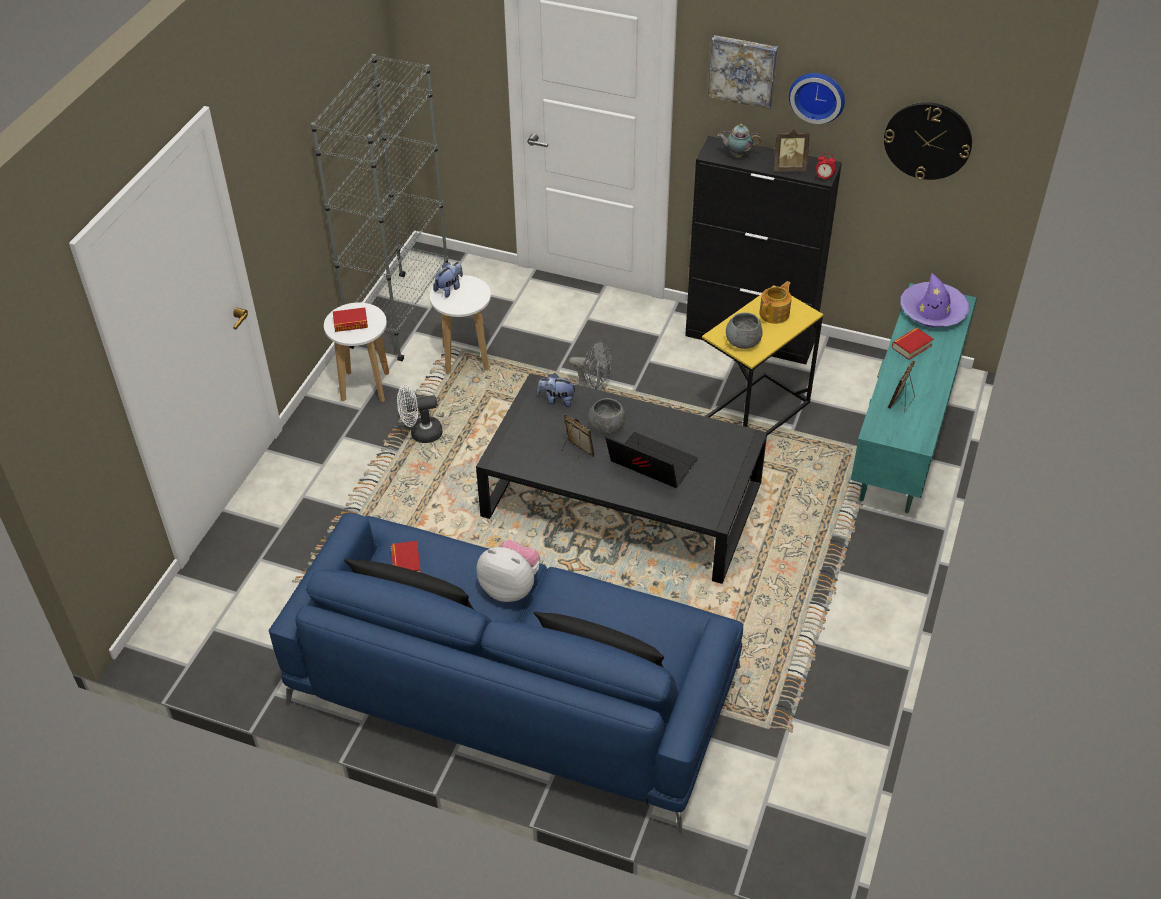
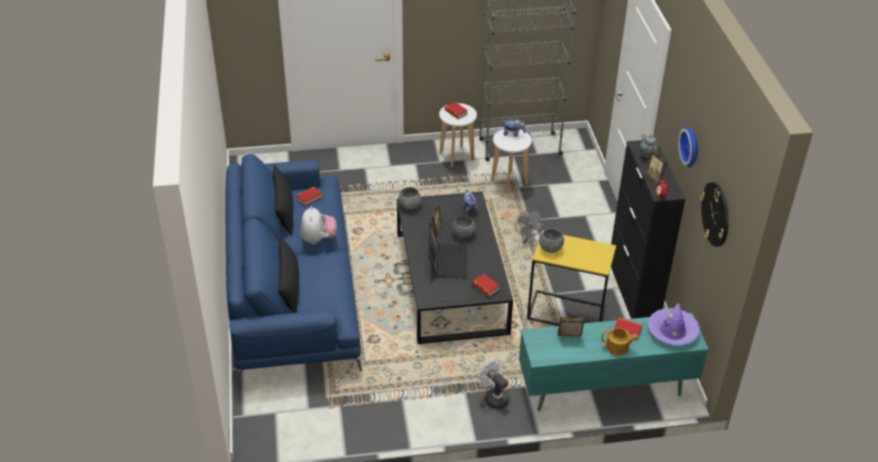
camera: 60 degrees right, 5 degrees down
white fan [397,385,443,443] -> white fan moved to [478,359,509,409]
picture [708,35,778,109] -> none
teapot [759,281,792,324] -> teapot moved to [601,328,638,356]
none -> grey bowl [399,187,421,209]
none -> book [472,274,500,297]

